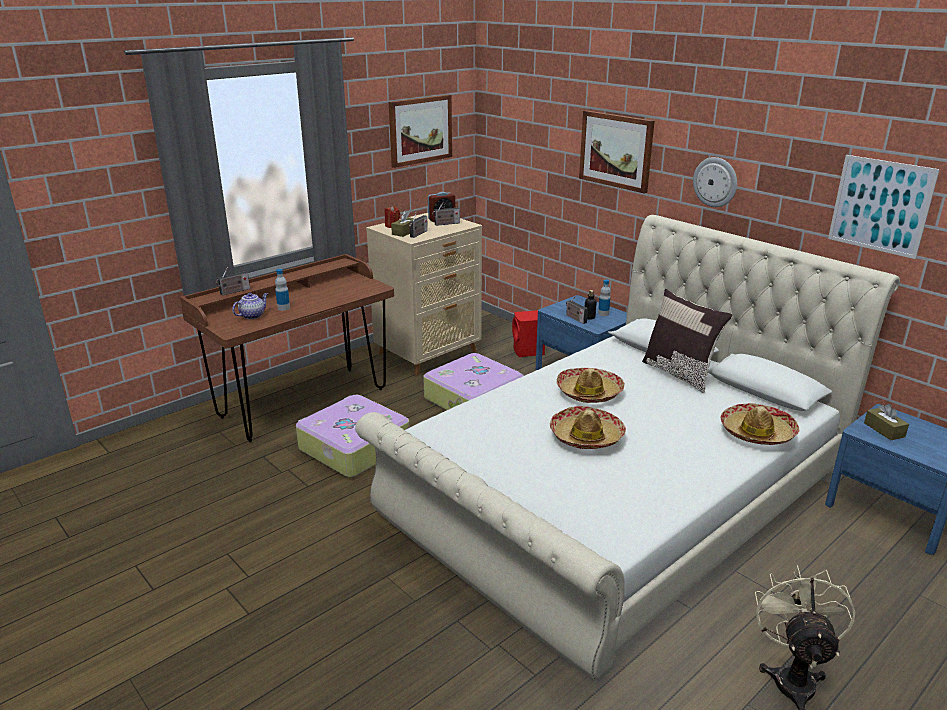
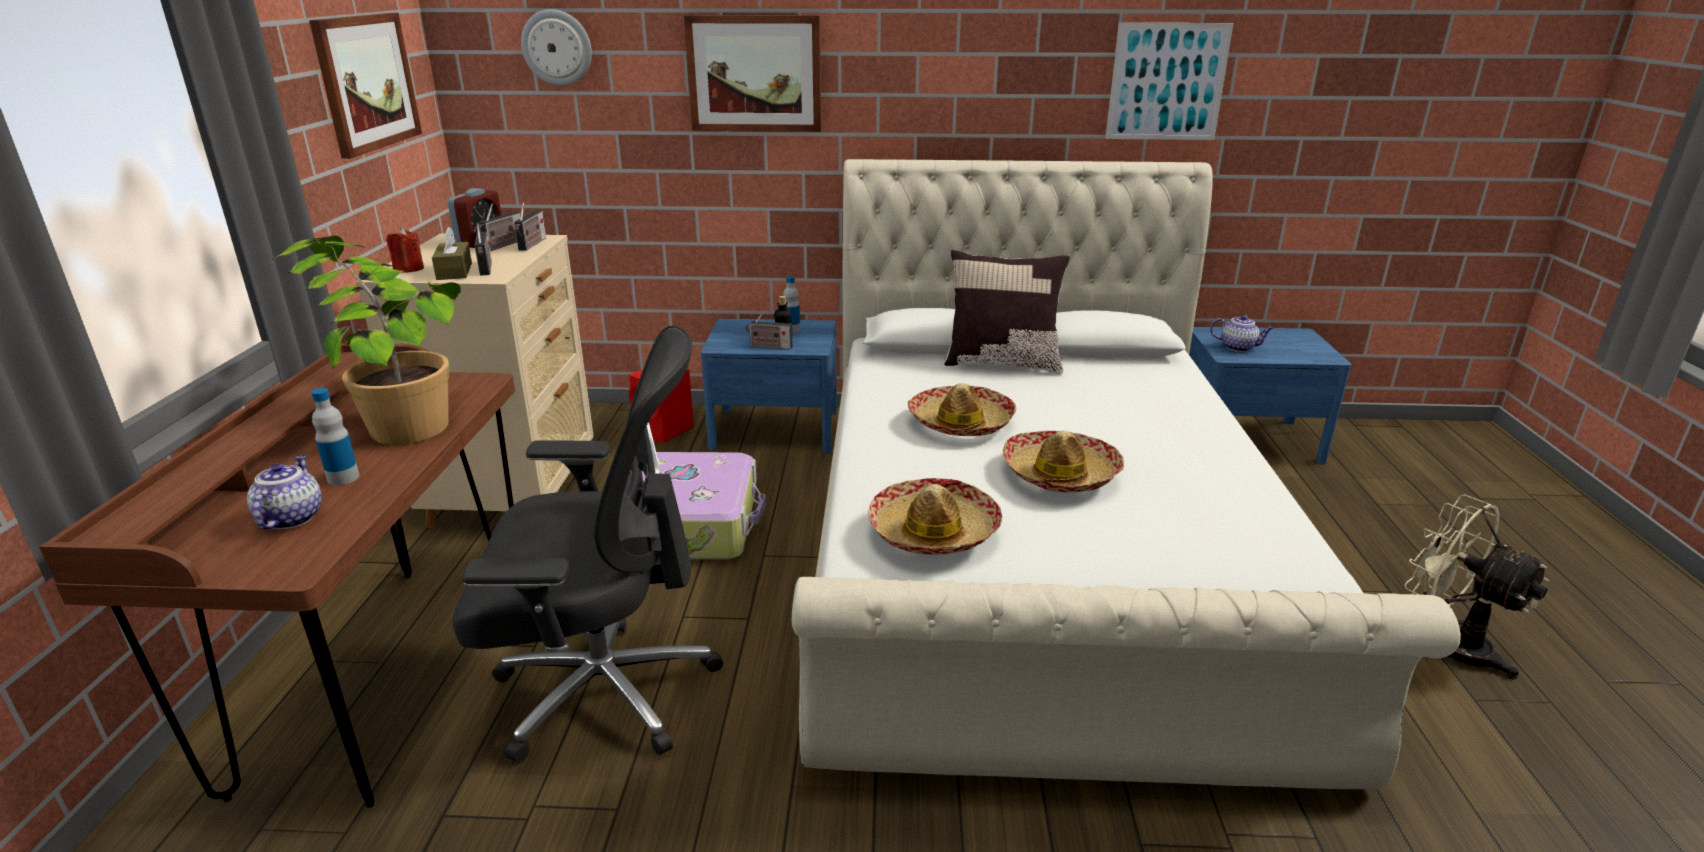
camera: 45 degrees left, 0 degrees up
radio [216,267,250,296] -> radio moved to [514,202,546,251]
suitcase [296,395,409,477] -> office chair [452,326,723,763]
wall clock [693,157,737,207] -> wall clock moved to [521,9,592,86]
hat [720,403,799,445] -> hat moved to [868,478,1002,555]
brown tissue box [864,404,909,440] -> teapot [1210,315,1274,352]
none -> potted plant [272,236,461,445]

